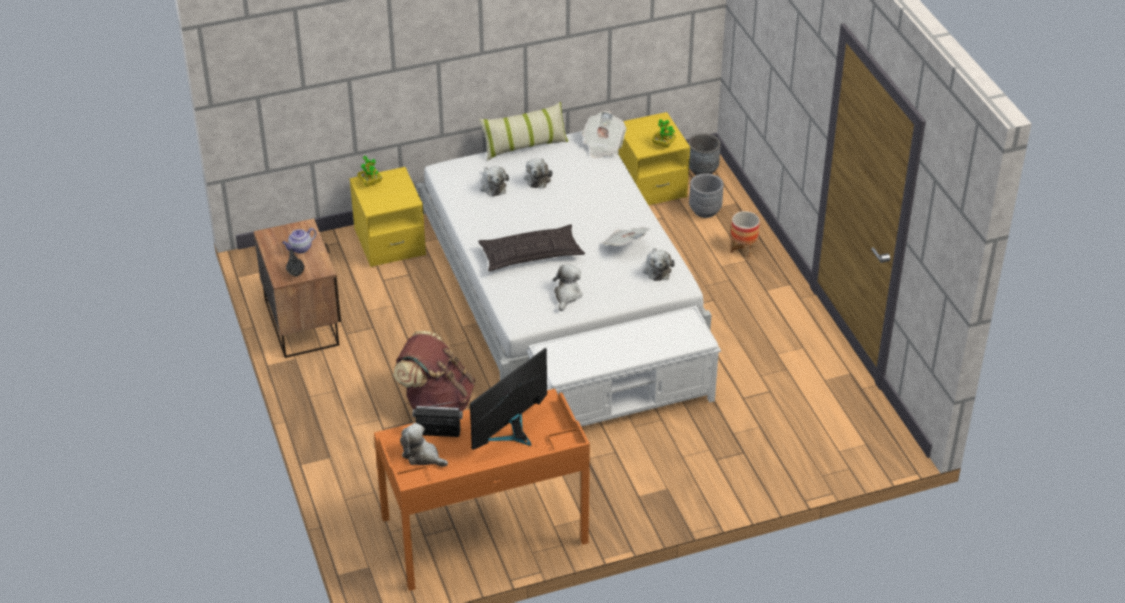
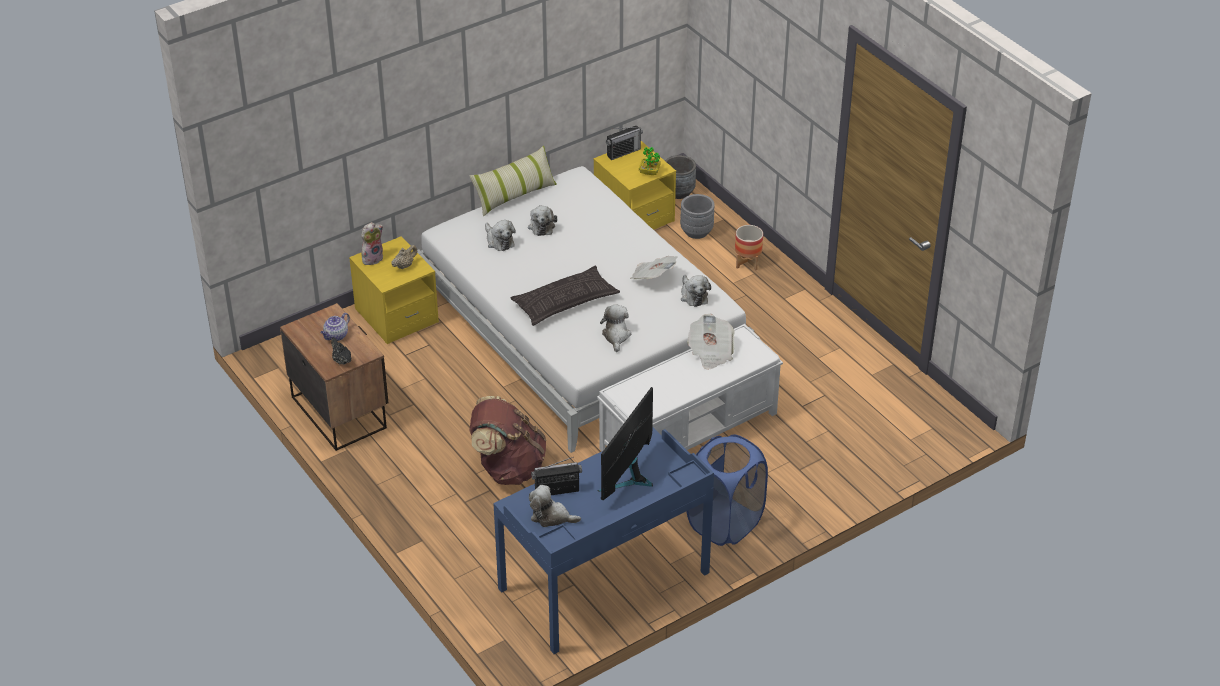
camera: 15 degrees left, 0 degrees up
potted plant [357,156,382,186] -> plush toy [361,222,383,265]
orange desk [374,389,590,591] -> blue desk [493,427,714,654]
newspaper [582,111,627,158] -> newspaper moved to [687,314,735,370]
none -> beige teapot [391,245,417,269]
none -> radio [606,126,643,160]
none -> blue laundry basket [686,434,768,546]

